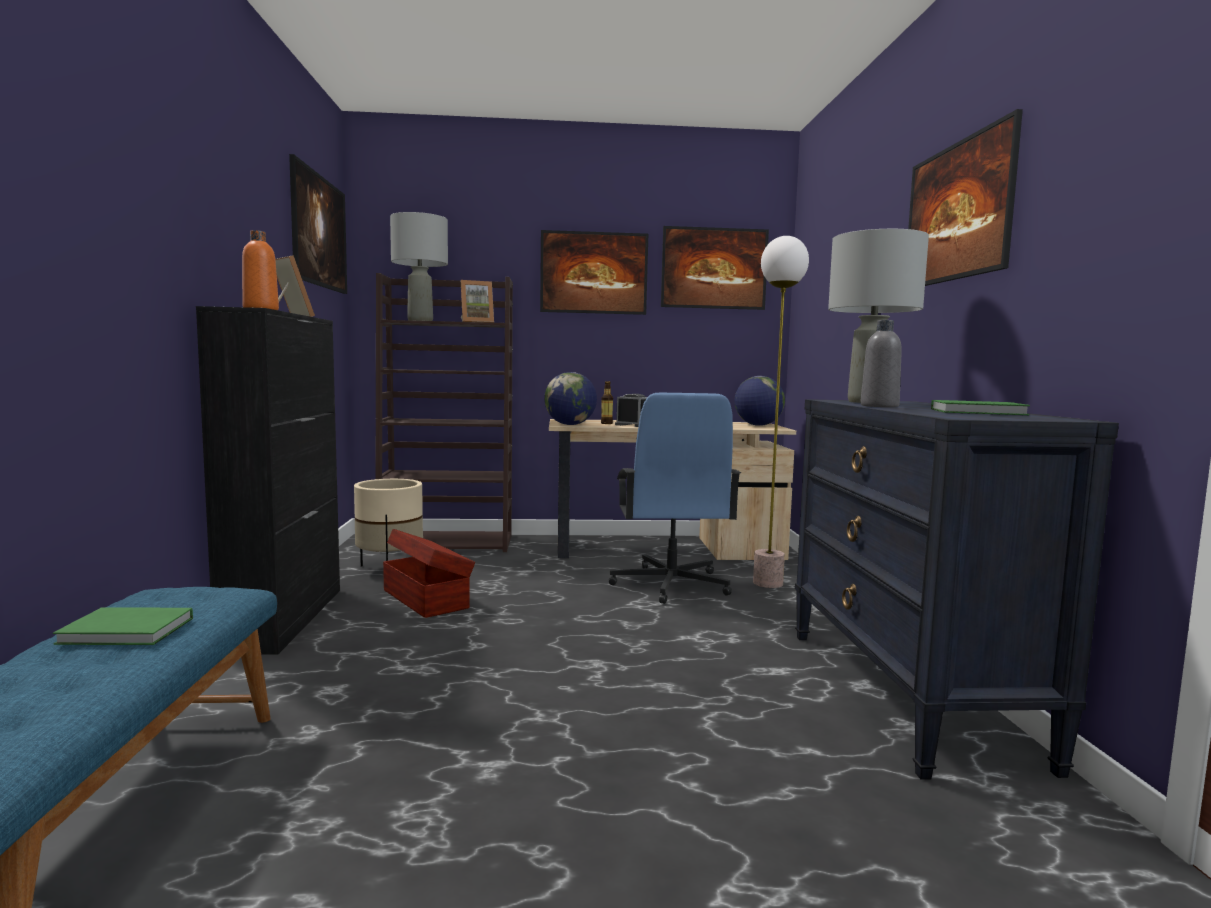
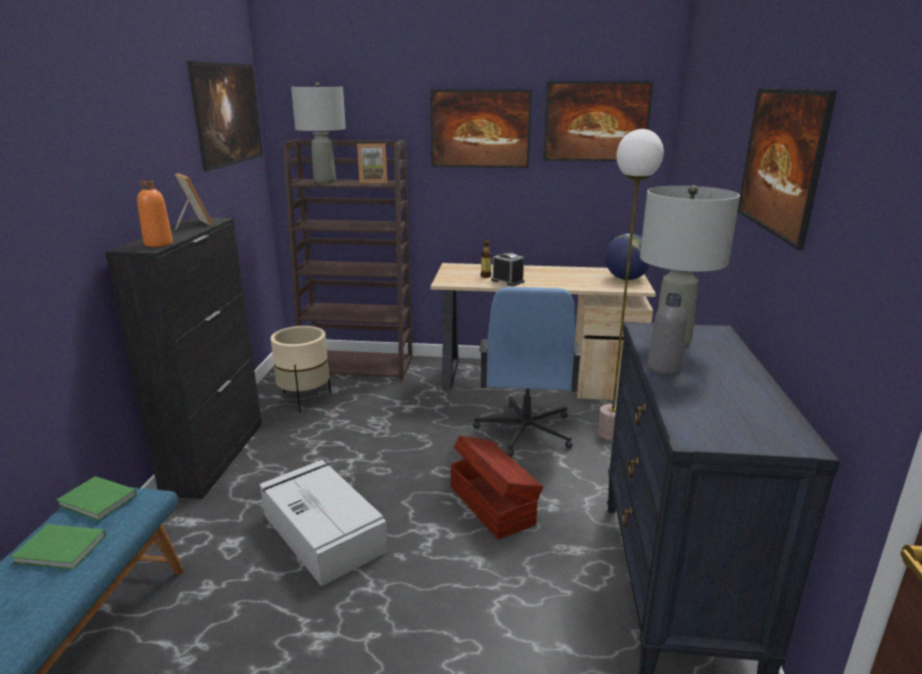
camera: 10 degrees right, 15 degrees up
brown storage box [383,529,475,618] -> brown storage box moved to [451,436,543,539]
globe [544,372,597,425] -> none
green book [931,400,1030,415] -> green book moved to [56,476,137,521]
none -> grey storage box [259,460,388,586]

